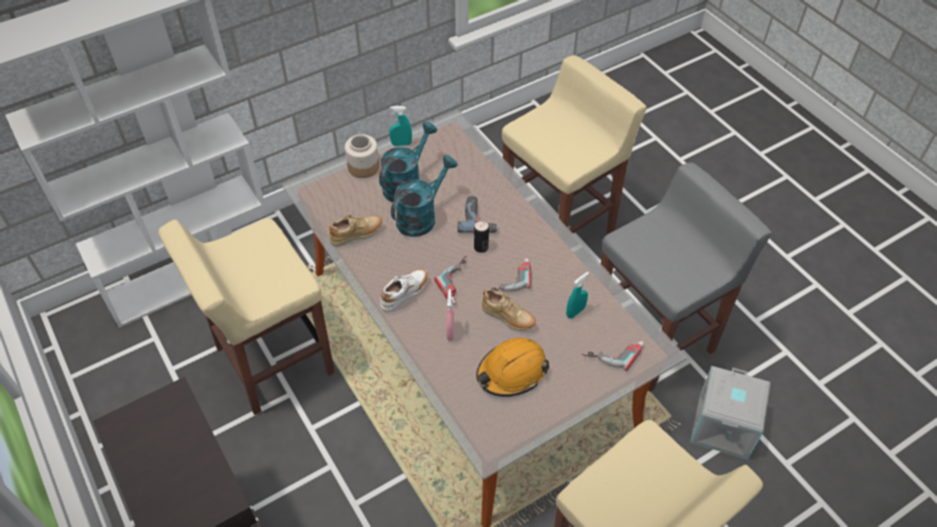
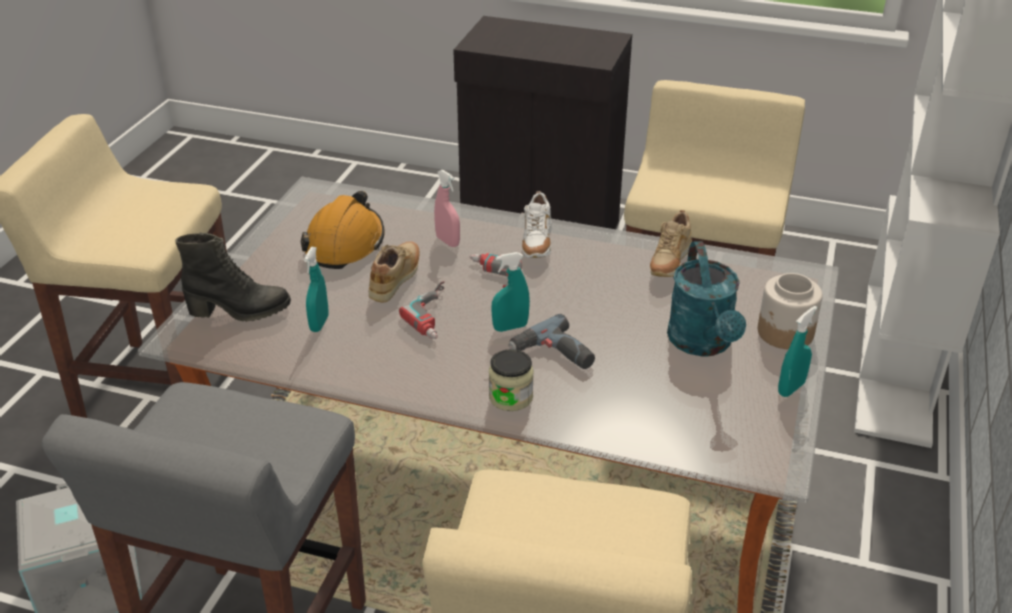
camera: 140 degrees right, 15 degrees down
turquoise watering can [391,155,458,237] -> none
can [474,220,489,253] -> turquoise spray bottle [491,252,530,332]
beige shoe [482,289,536,331] -> beige shoe turned 120 degrees clockwise [369,241,420,303]
power drill [582,340,644,371] -> black boot [175,232,291,322]
none -> jar [489,349,534,411]

